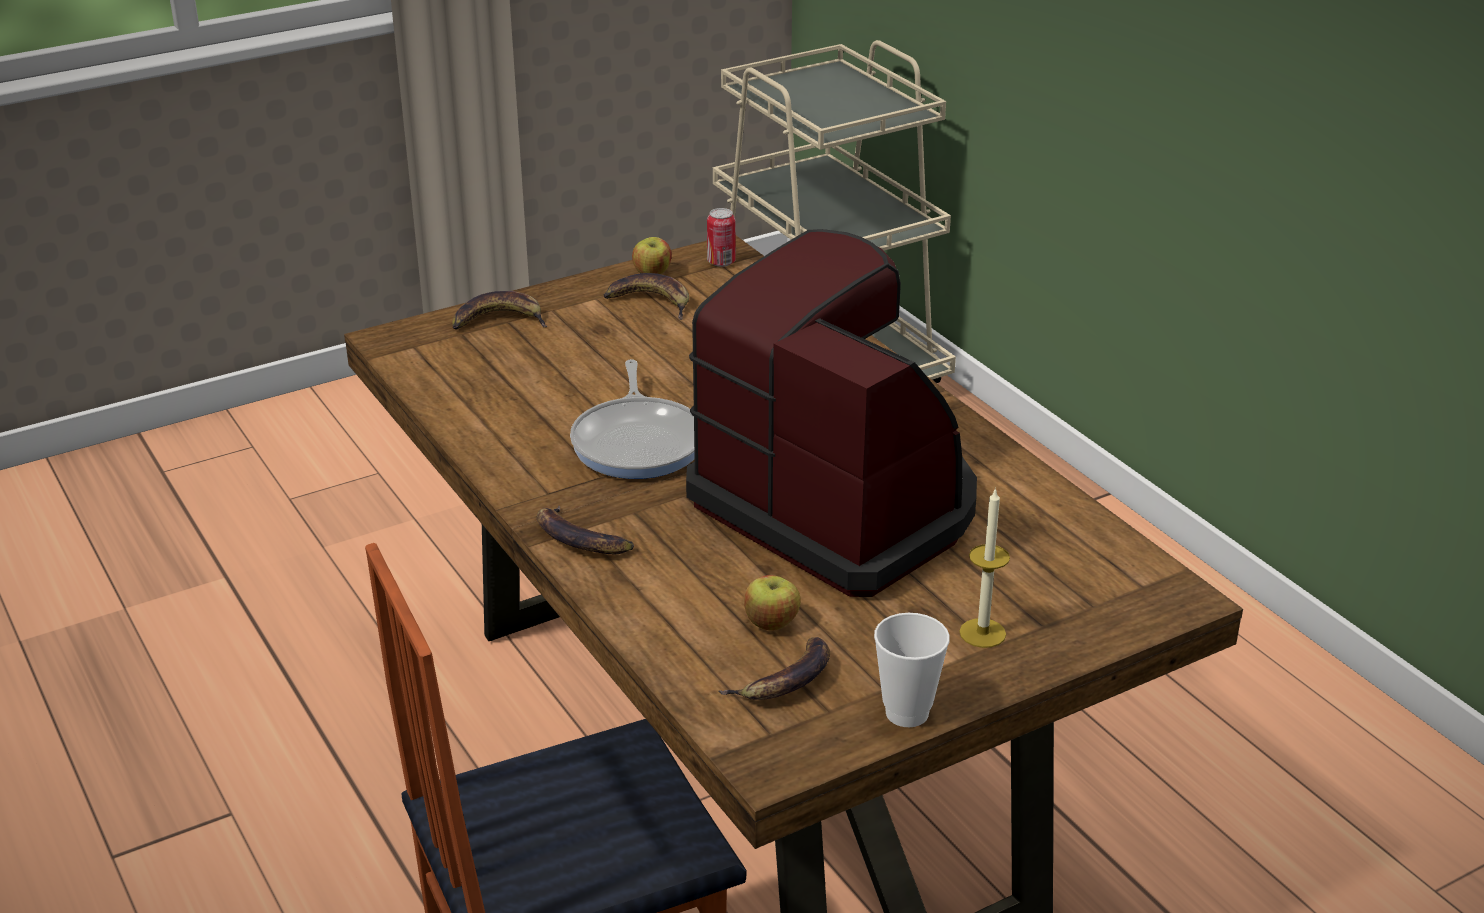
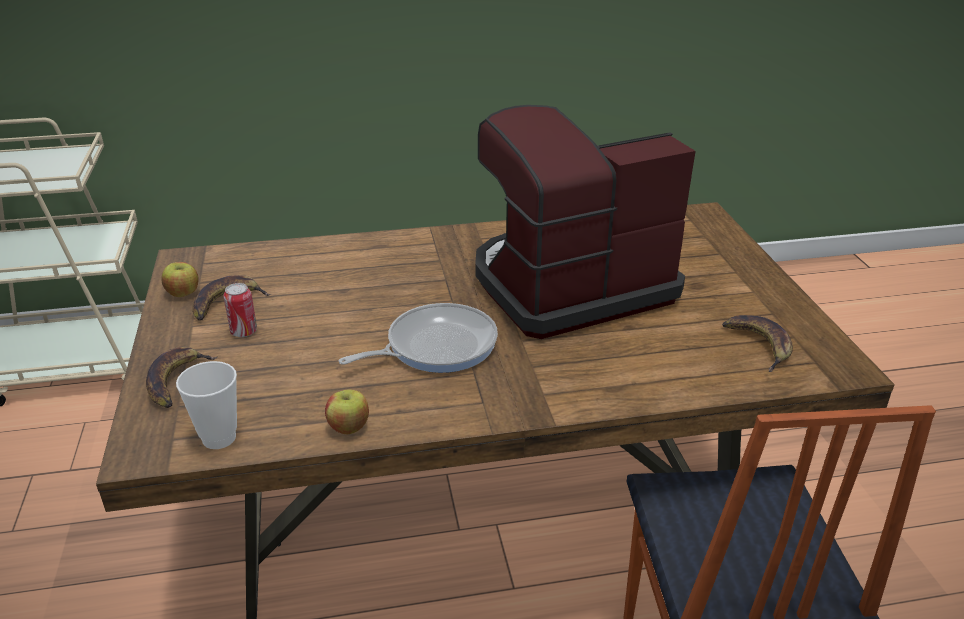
camera: 70 degrees left, 0 degrees up
banana [537,506,634,554] -> none
frying pan [570,359,695,479] -> frying pan turned 45 degrees counterclockwise [339,303,498,373]
can [707,208,736,267] -> can moved to [223,283,257,337]
apple [744,575,801,630] -> apple moved to [325,390,369,434]
cup [874,613,950,727] -> cup moved to [176,361,237,449]
candle [959,487,1010,648] -> none

